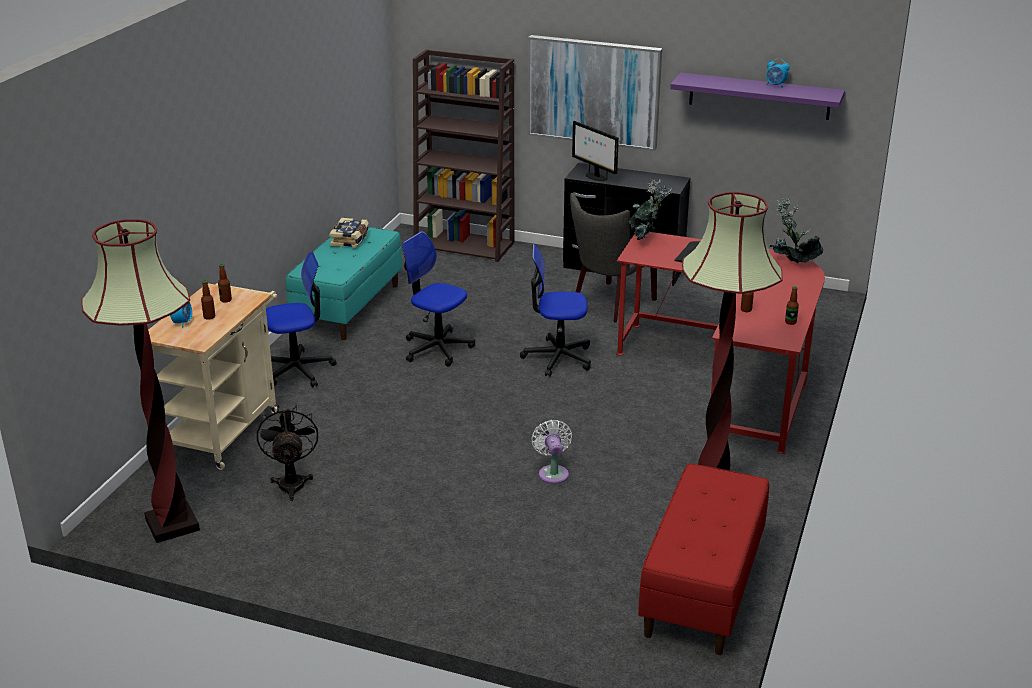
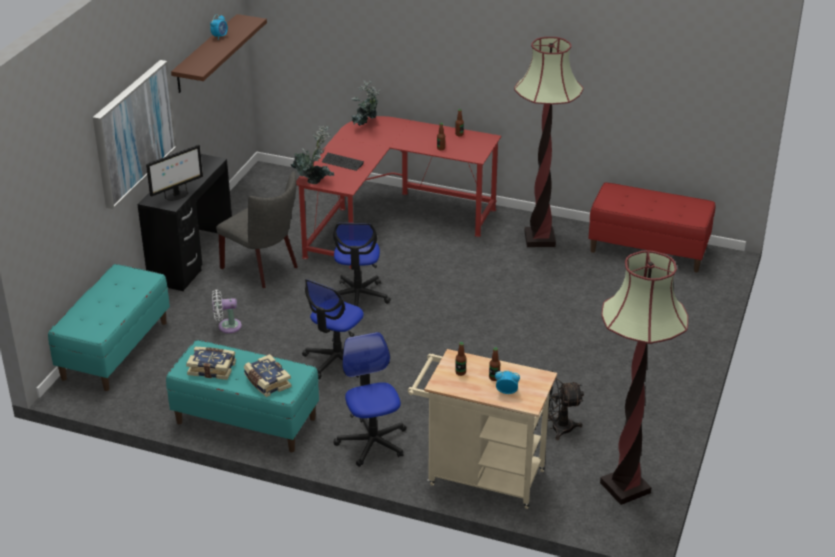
camera: 90 degrees left, 5 degrees up
brown bookcase [413,49,514,262] -> turquoise bench [48,264,170,391]
white fan [531,420,572,484] -> white fan moved to [212,289,242,333]
purple shelf [670,72,845,120] -> brown shelf [171,14,267,93]
none -> book [244,354,291,397]

